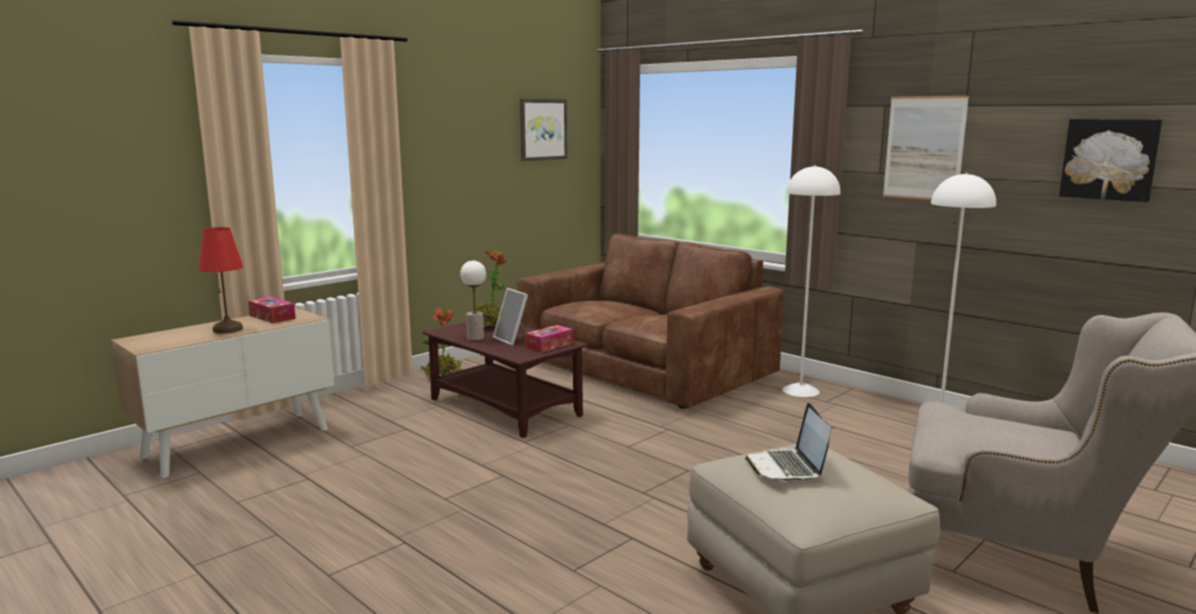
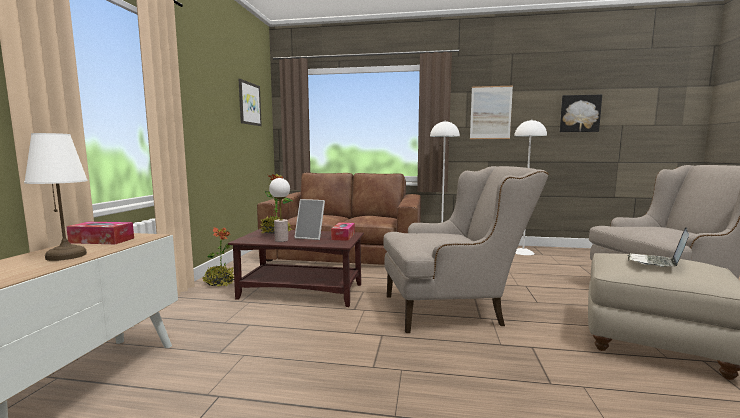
camera: 35 degrees left, 5 degrees down
red table lamp [198,227,243,334] -> white table lamp [24,133,88,261]
laptop [745,403,831,482] -> laptop turned 75 degrees clockwise [628,227,689,267]
none -> beige armchair [384,166,549,333]

